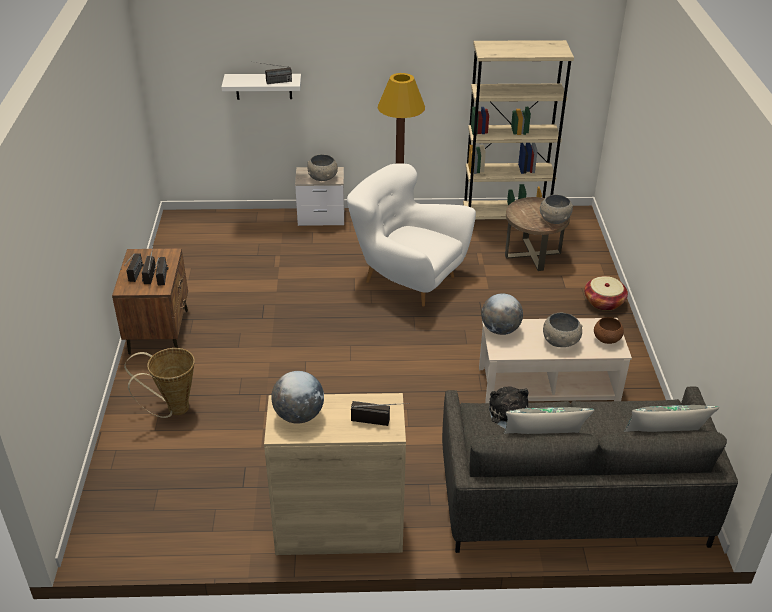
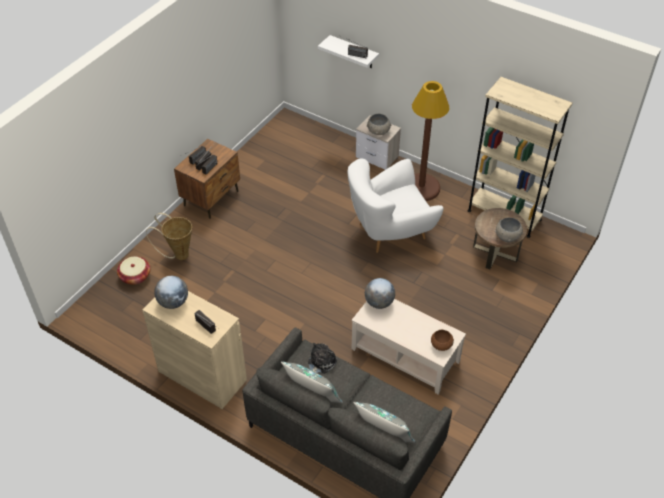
camera: 35 degrees right, 10 degrees up
white armchair [347,163,476,307] -> white armchair turned 90 degrees counterclockwise [347,159,443,253]
grey bowl [543,312,583,347] -> none
basket [584,276,628,311] -> basket moved to [117,256,150,285]

